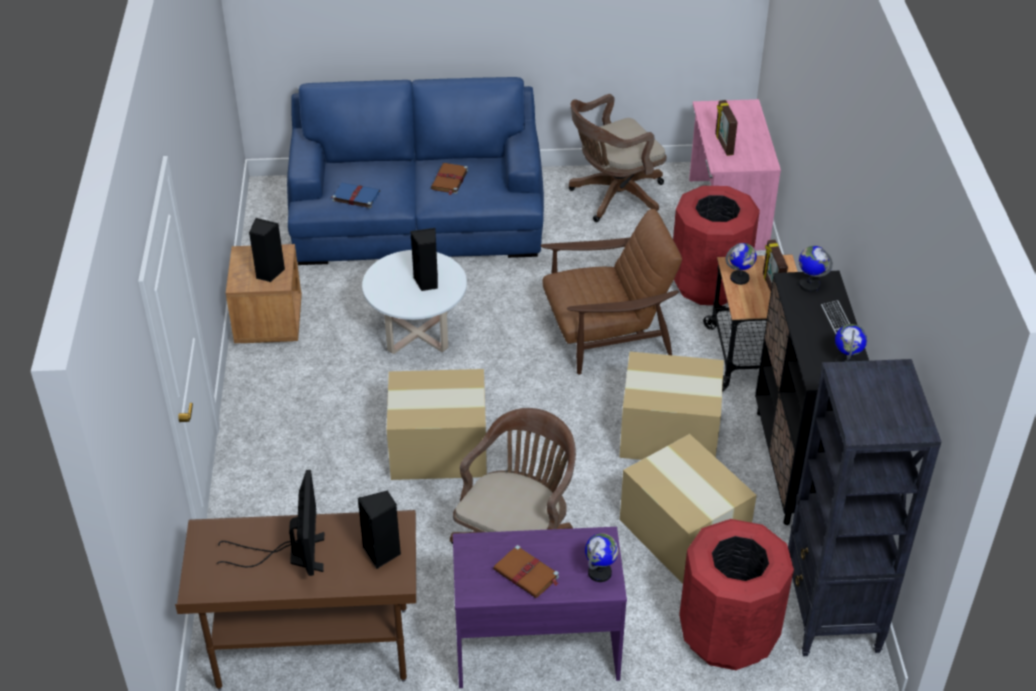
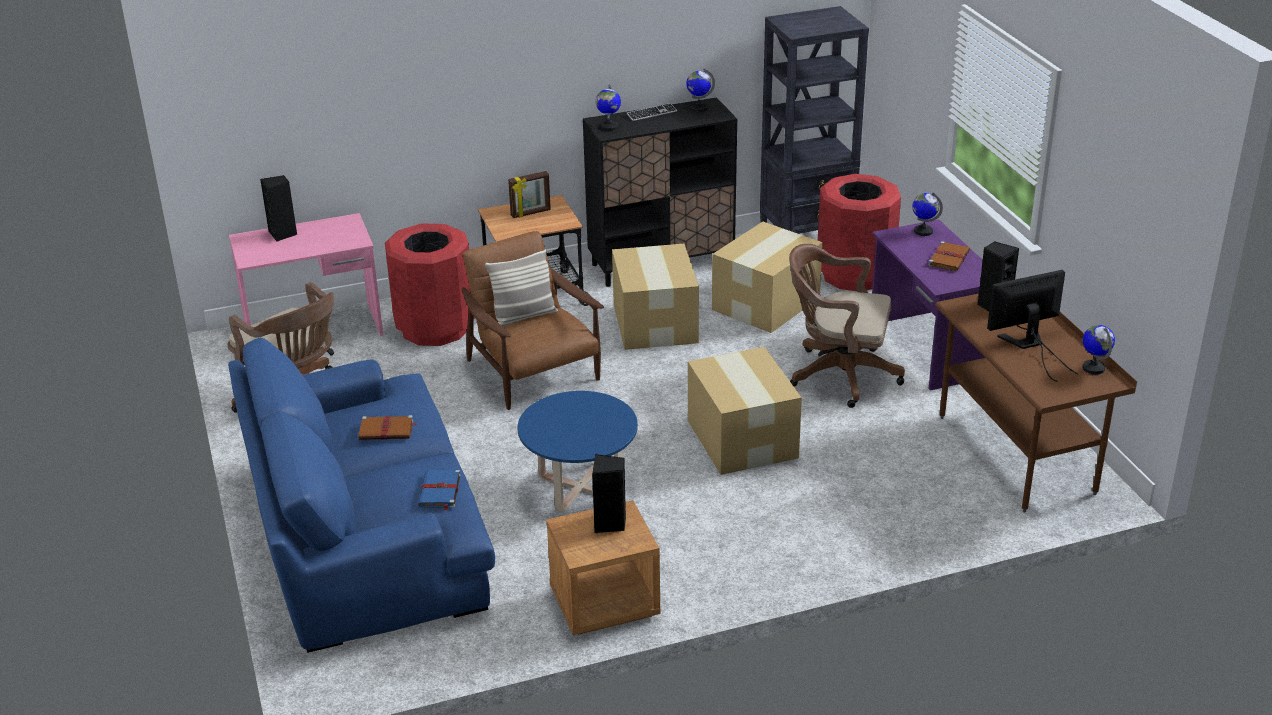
camera: 105 degrees left, 10 degrees down
white coffee table [362,250,467,354] -> blue coffee table [518,391,638,513]
black speaker [410,228,438,291] -> black speaker moved to [260,175,297,242]
picture frame [715,100,738,156] -> none
globe [726,243,757,285] -> globe moved to [1082,325,1115,374]
none -> pillow [485,249,558,327]

